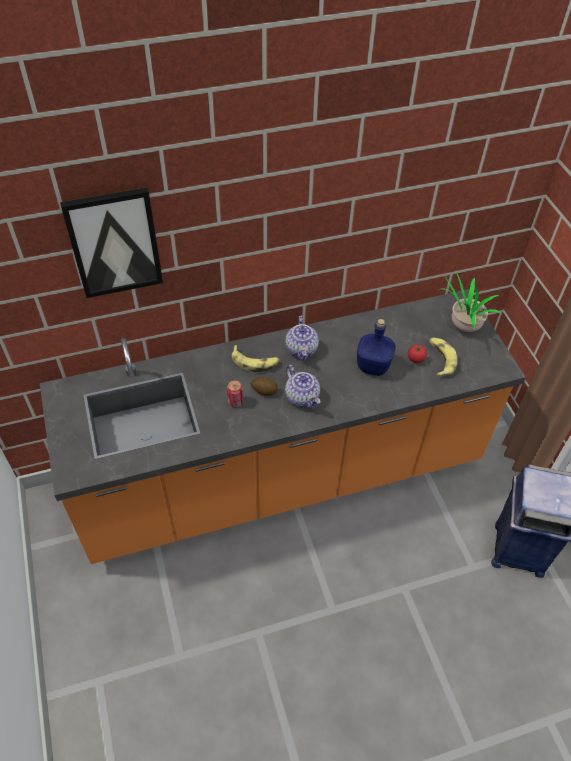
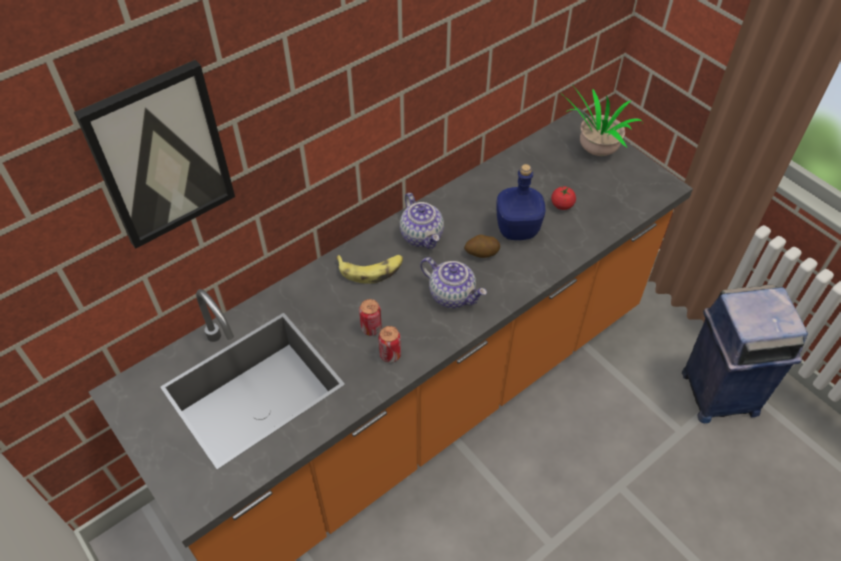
camera: 20 degrees left, 0 degrees up
potato [251,377,278,396] -> potato moved to [464,235,500,258]
banana [429,338,457,377] -> none
none -> can [378,326,401,363]

